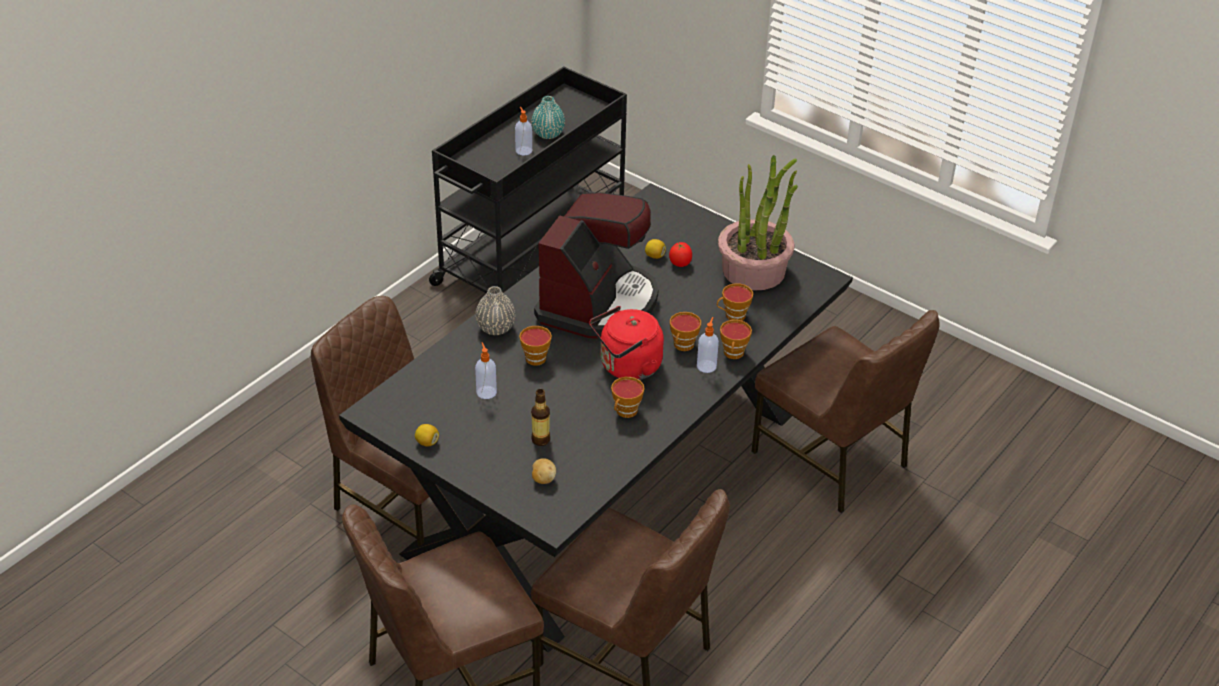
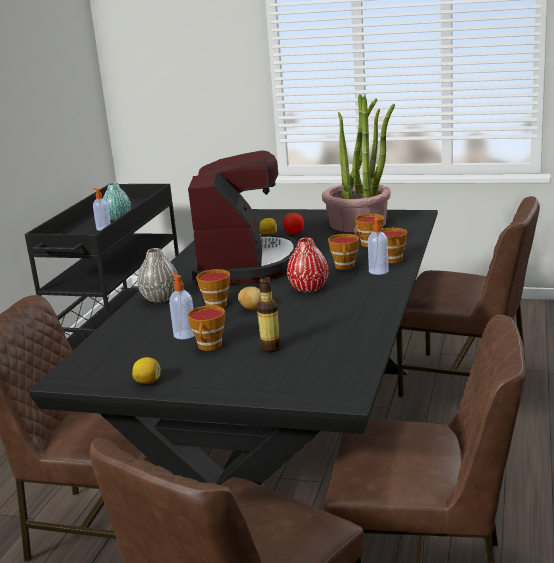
camera: 20 degrees left, 20 degrees down
potato [532,458,556,484] -> potato moved to [238,286,261,310]
red kettle [589,306,664,380] -> red vase [287,237,329,293]
cup [611,377,645,418] -> cup moved to [187,305,225,351]

